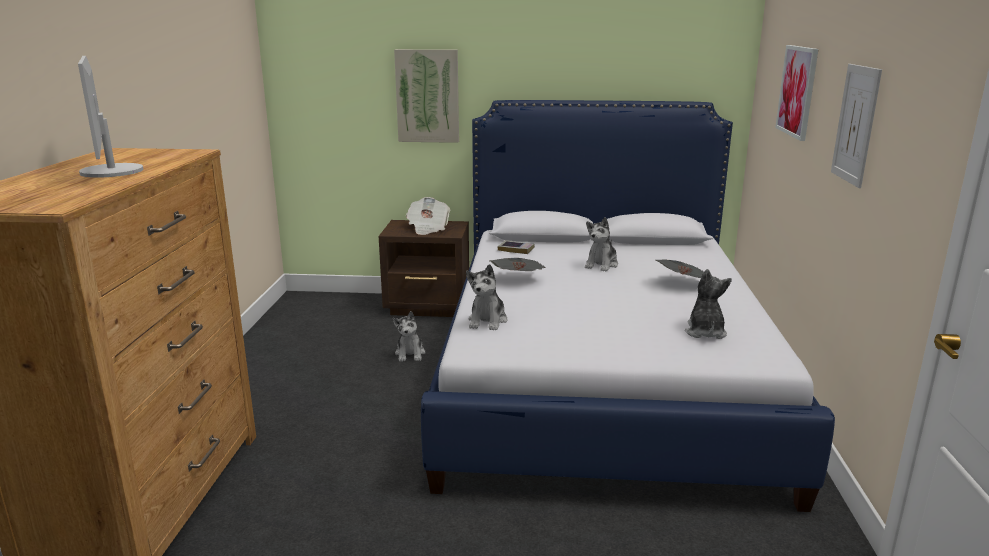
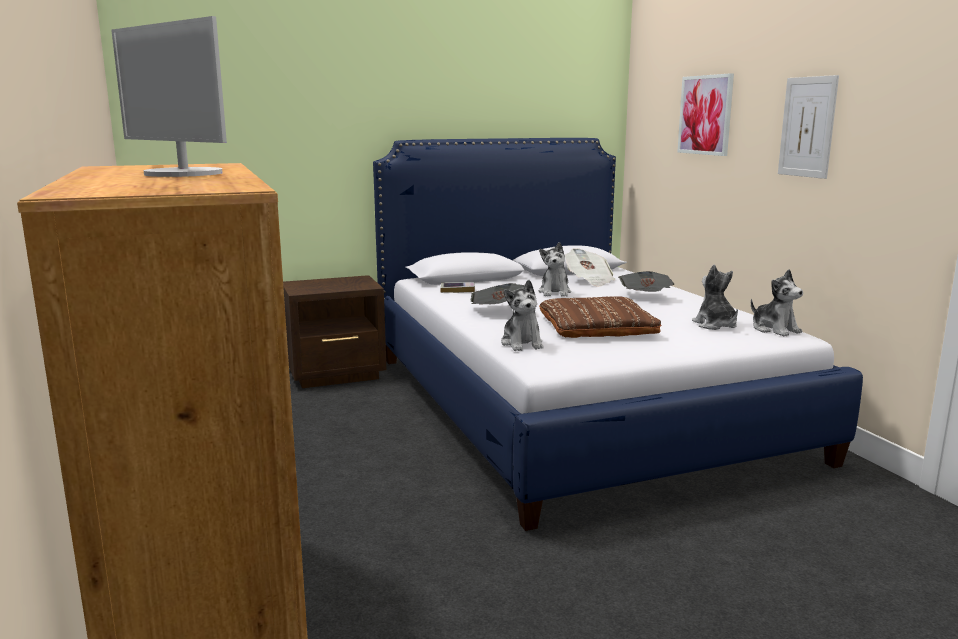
camera: 25 degrees left, 5 degrees down
plush toy [393,311,425,362] -> plush toy moved to [751,269,803,337]
picture [394,49,459,143] -> none
newspaper [406,197,450,235] -> newspaper moved to [565,248,615,287]
none -> brown pillow [539,296,661,338]

